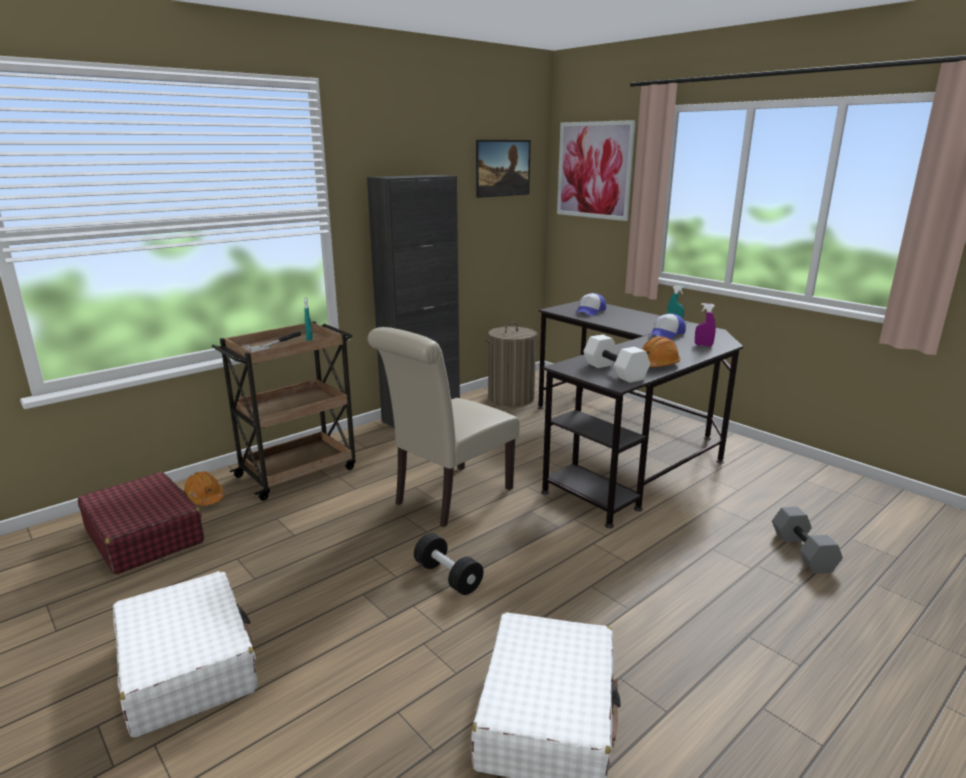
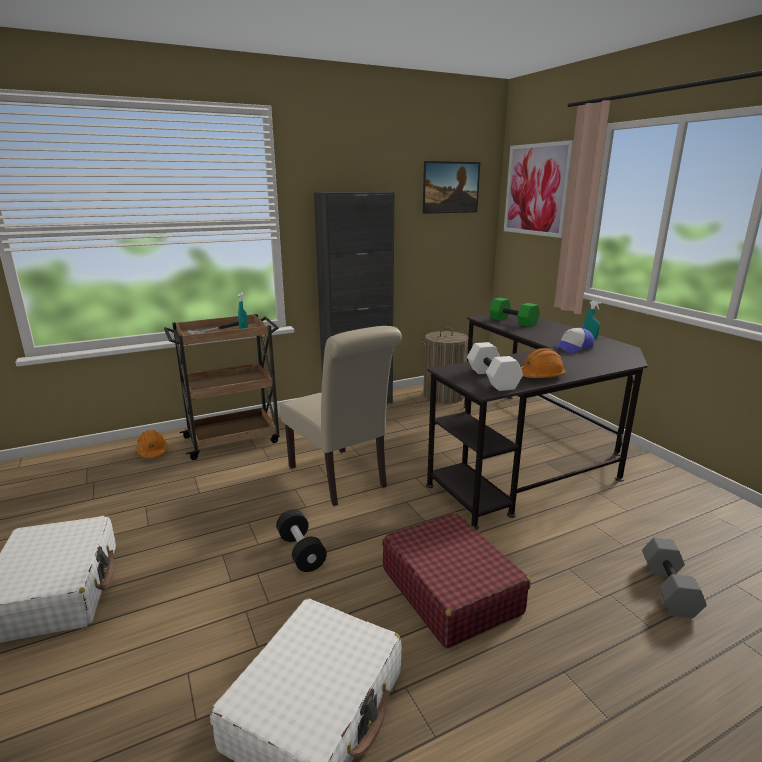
camera: 15 degrees right, 0 degrees up
red suitcase [78,472,204,575] -> red suitcase moved to [382,513,530,648]
beige chair [368,327,520,527] -> beige chair turned 90 degrees counterclockwise [280,326,402,506]
cap [576,293,606,316] -> green dumbbell [489,298,540,327]
purple spray bottle [695,303,716,346] -> none

